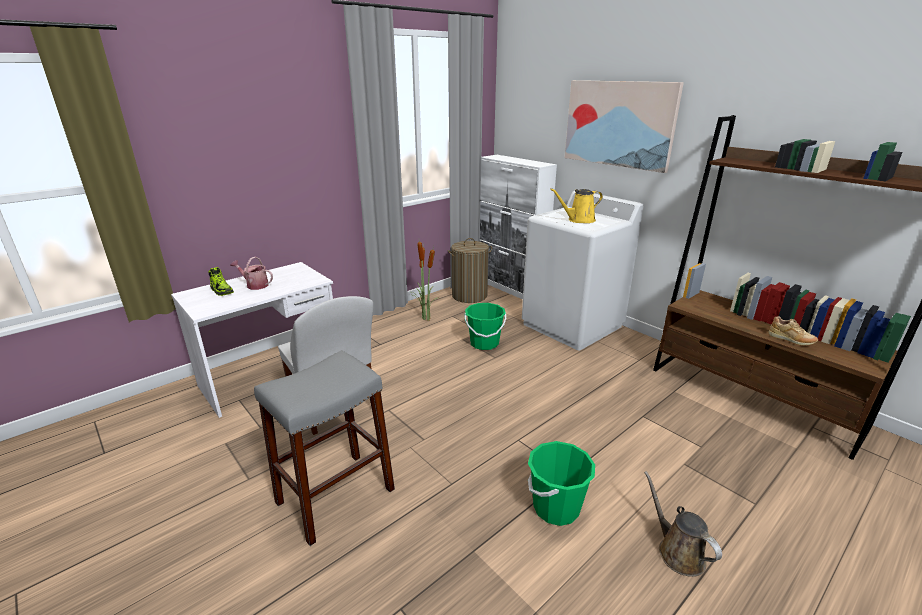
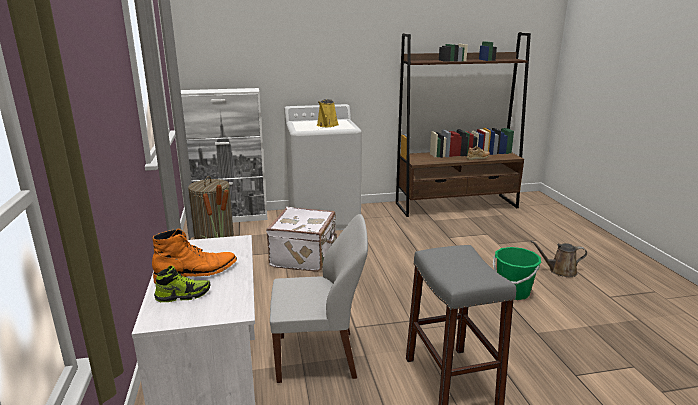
camera: 60 degrees left, 5 degrees down
watering can [230,257,273,290] -> orange boot [152,229,237,284]
green bucket [465,303,506,350] -> white suitcase [266,207,337,272]
picture [564,80,684,173] -> none

